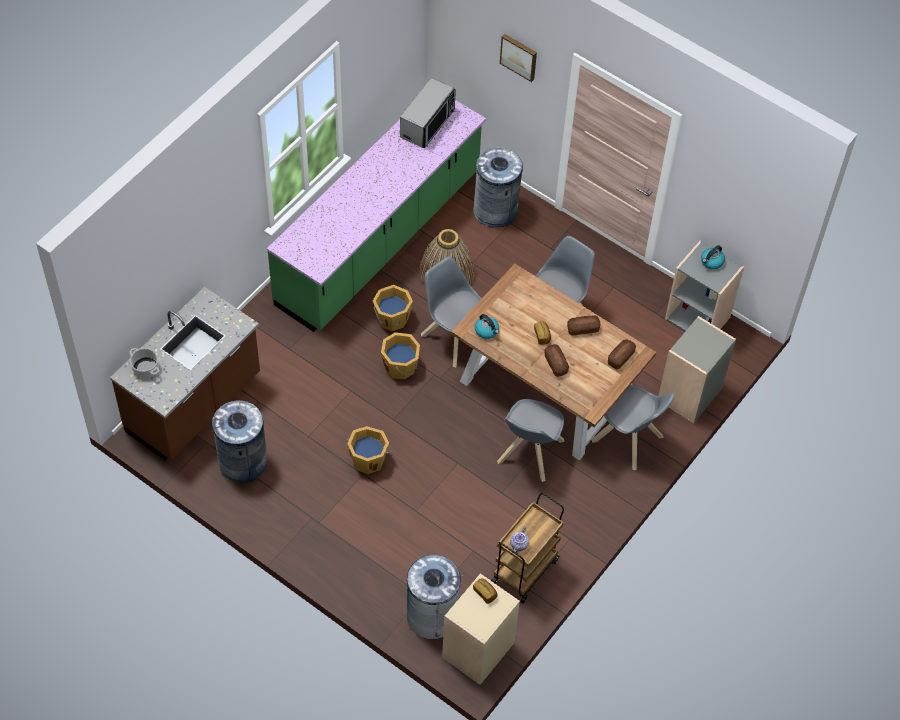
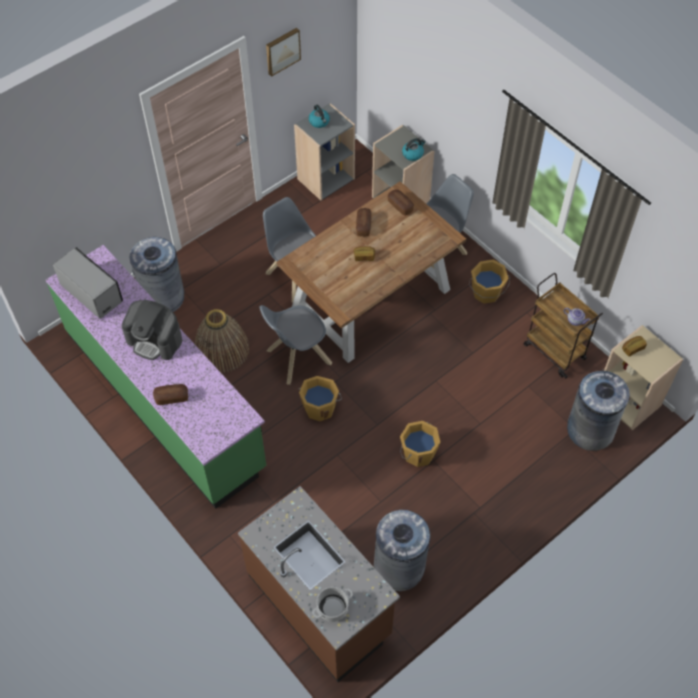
camera: 75 degrees left, 0 degrees up
orange bucket [373,285,413,331] -> orange bucket moved to [469,259,510,304]
kettle [475,314,499,339] -> kettle moved to [402,138,426,161]
grey chair [497,399,565,482] -> none
picture [500,34,537,82] -> picture moved to [266,28,301,77]
bread [544,344,569,377] -> bread moved to [153,384,188,405]
none -> coffee machine [122,300,182,360]

